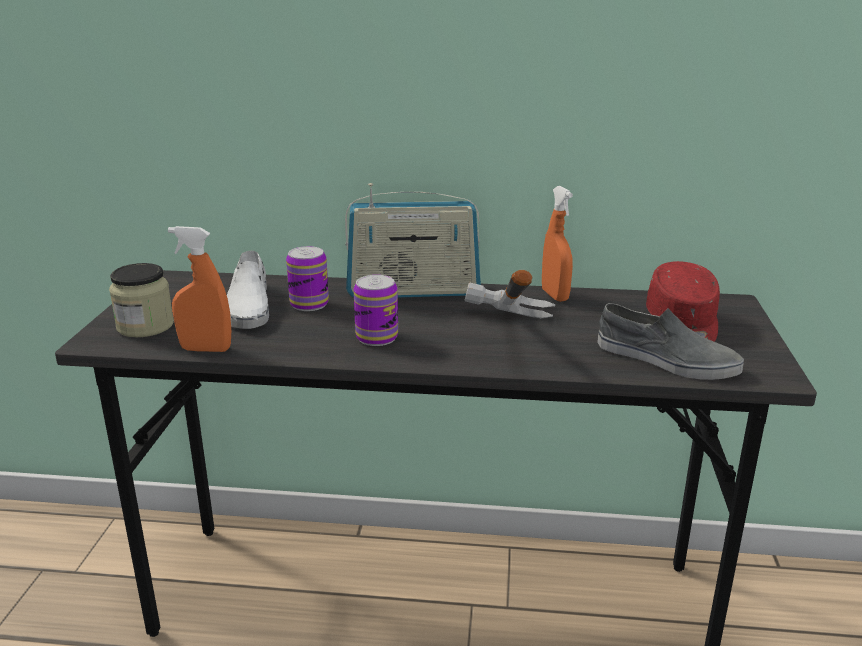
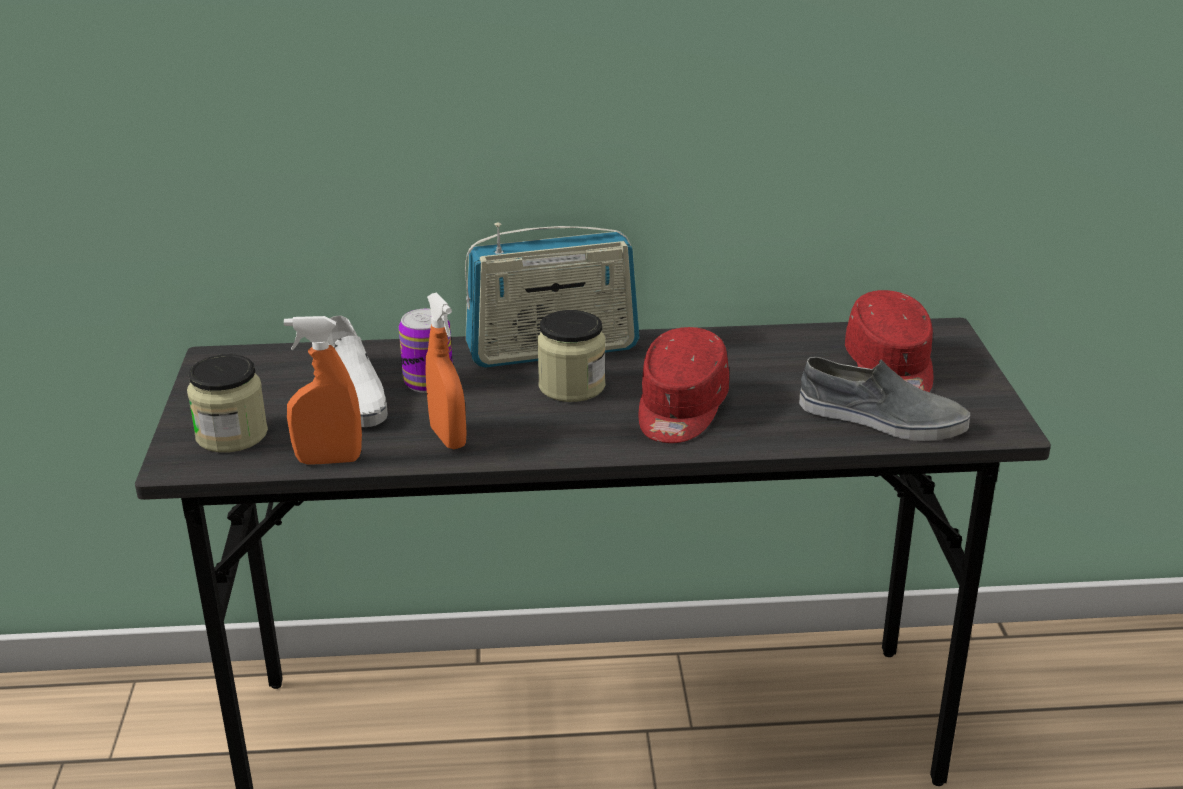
camera: 10 degrees left, 5 degrees up
can [353,275,398,346] -> none
hammer [465,270,555,318] -> red cap [639,327,729,443]
orange spray bottle [542,186,573,302] -> orange spray bottle moved to [426,293,467,449]
none -> jar [537,310,605,402]

